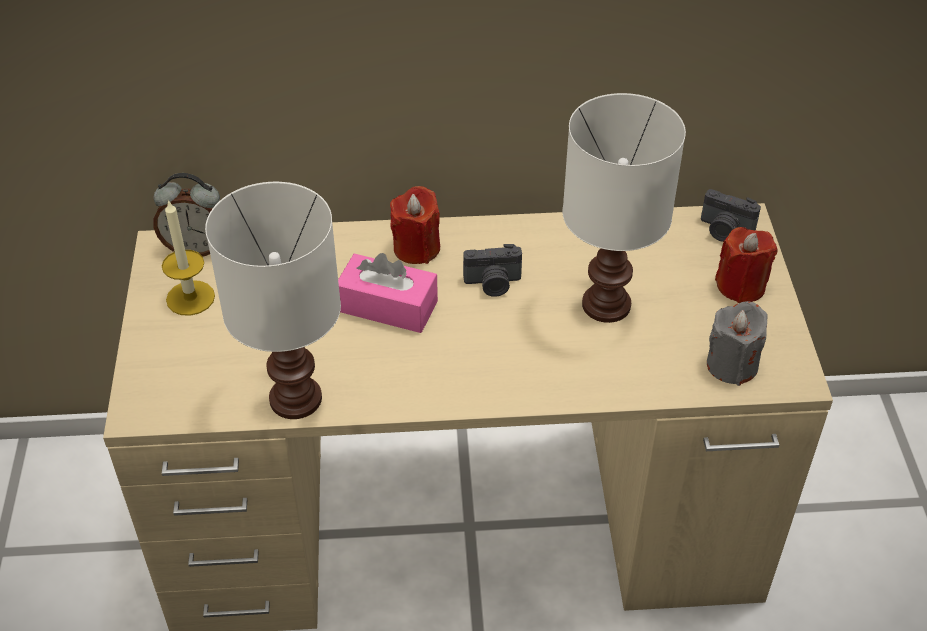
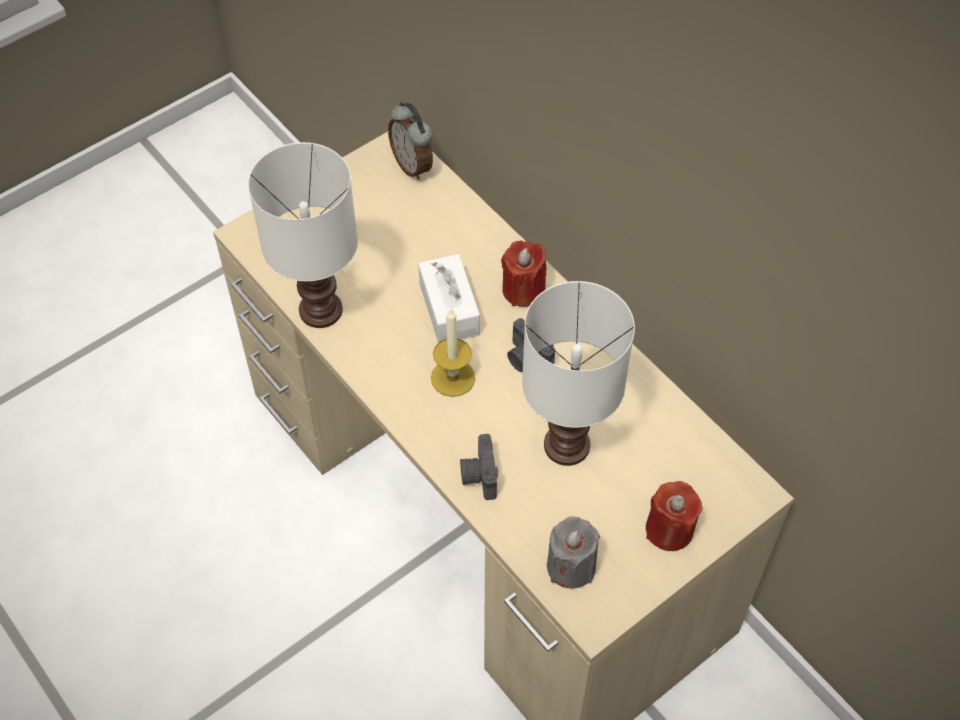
camera: 55 degrees right, 10 degrees up
candle [162,199,215,316] -> candle moved to [431,309,475,397]
pink tissue box [338,253,438,333] -> white tissue box [418,254,480,343]
camera [701,189,761,242] -> camera moved to [460,434,498,500]

